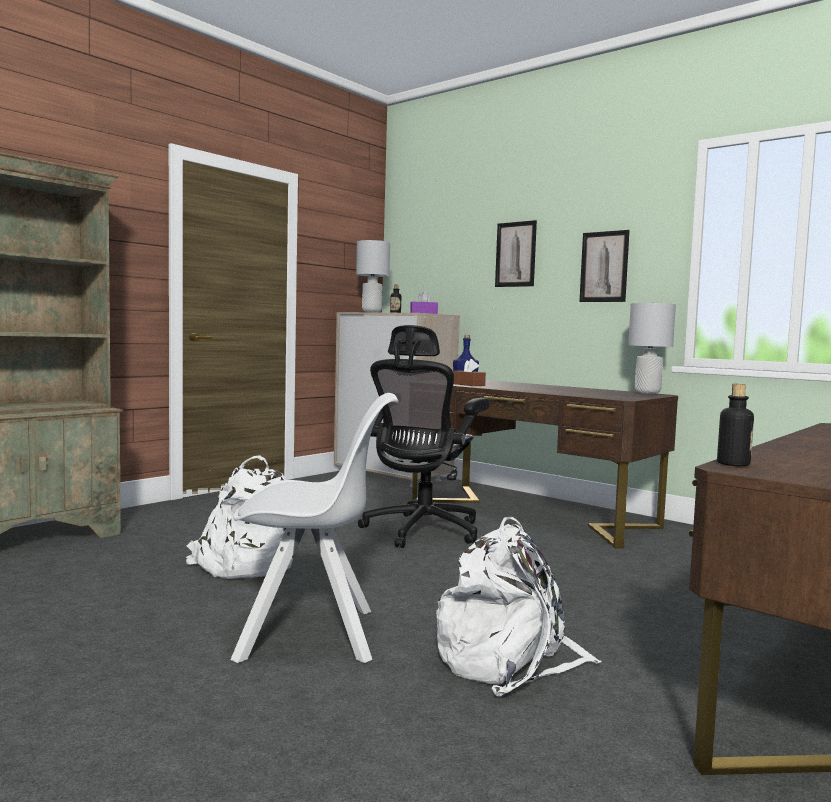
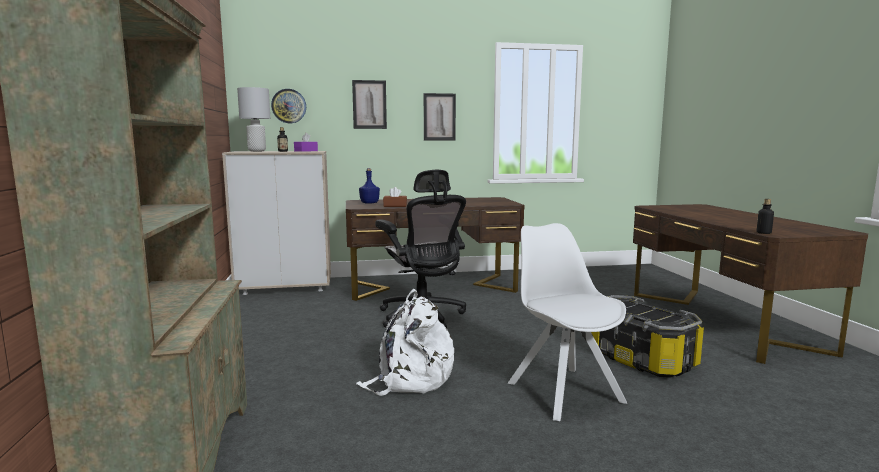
camera: 50 degrees left, 5 degrees up
white chair [230,393,398,663] -> white chair turned 60 degrees counterclockwise [507,223,627,421]
white backpack [436,517,602,696] -> storage box [591,295,704,378]
grey table lamp [628,303,676,394] -> none
none -> wall clock [271,89,306,123]

